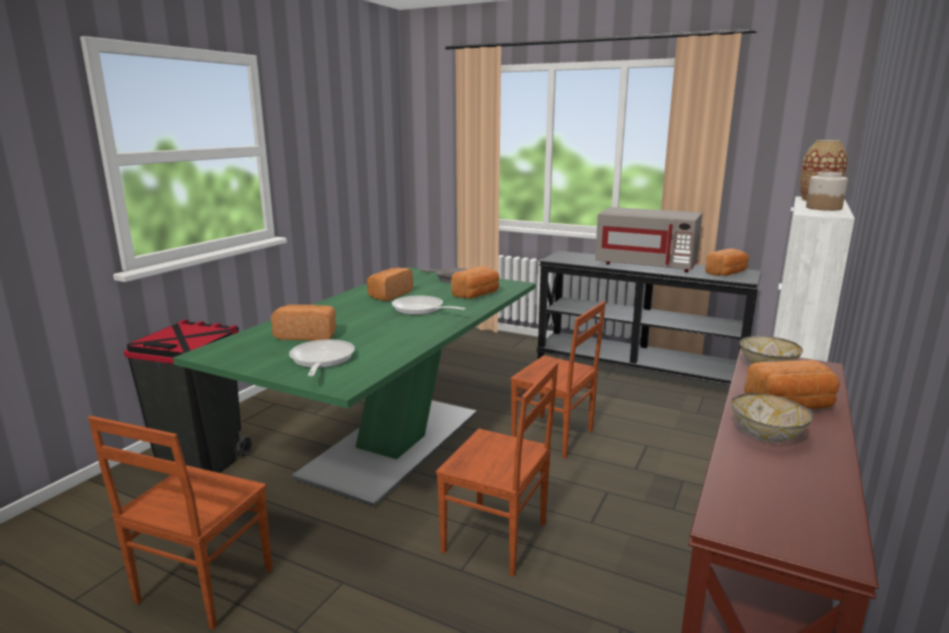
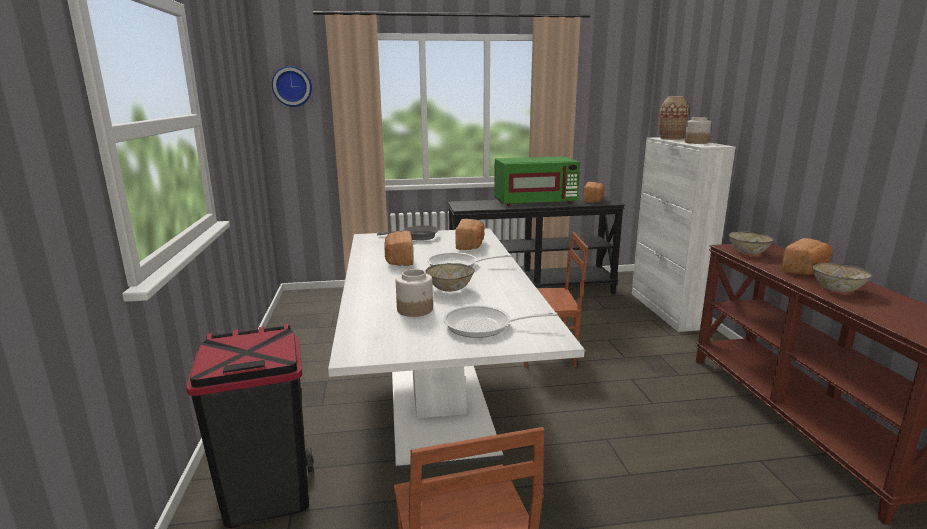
camera: 35 degrees left, 0 degrees up
green dining table [173,267,536,507] -> white dining table [328,228,585,470]
bread [271,305,336,341] -> jar [396,269,433,317]
frying pan [289,339,355,376] -> frying pan turned 45 degrees counterclockwise [443,305,557,338]
brown chair [436,361,559,577] -> none
grey microwave [595,207,702,273] -> green microwave [494,157,580,206]
none -> wall clock [272,66,312,107]
none -> bowl [426,263,475,292]

